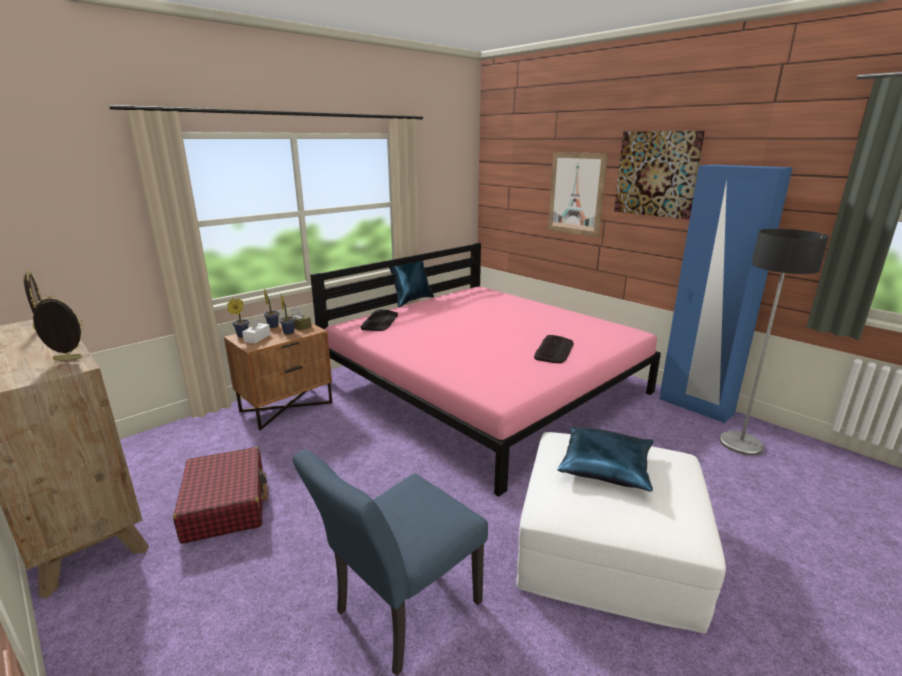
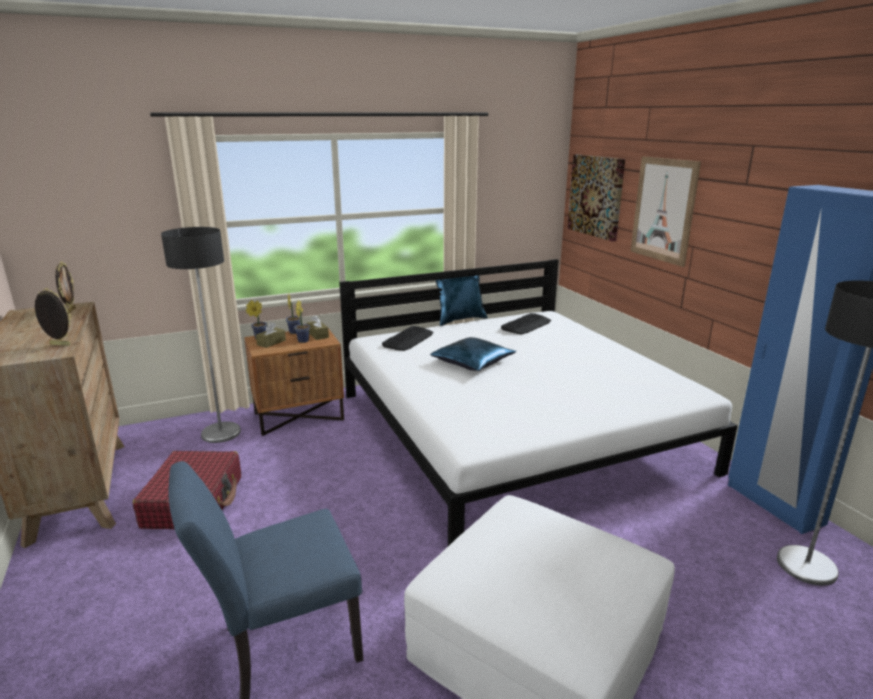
camera: 20 degrees right, 0 degrees up
white tissue box [242,318,271,343] -> brown tissue box [256,322,286,348]
pink bed [310,243,661,497] -> white bed [339,259,738,546]
keyboard [534,335,574,363] -> keyboard moved to [501,313,551,334]
blue pillow [558,426,654,492] -> blue pillow moved to [430,337,516,371]
picture [614,131,705,220] -> picture moved to [567,154,625,242]
none -> floor lamp [161,227,241,443]

